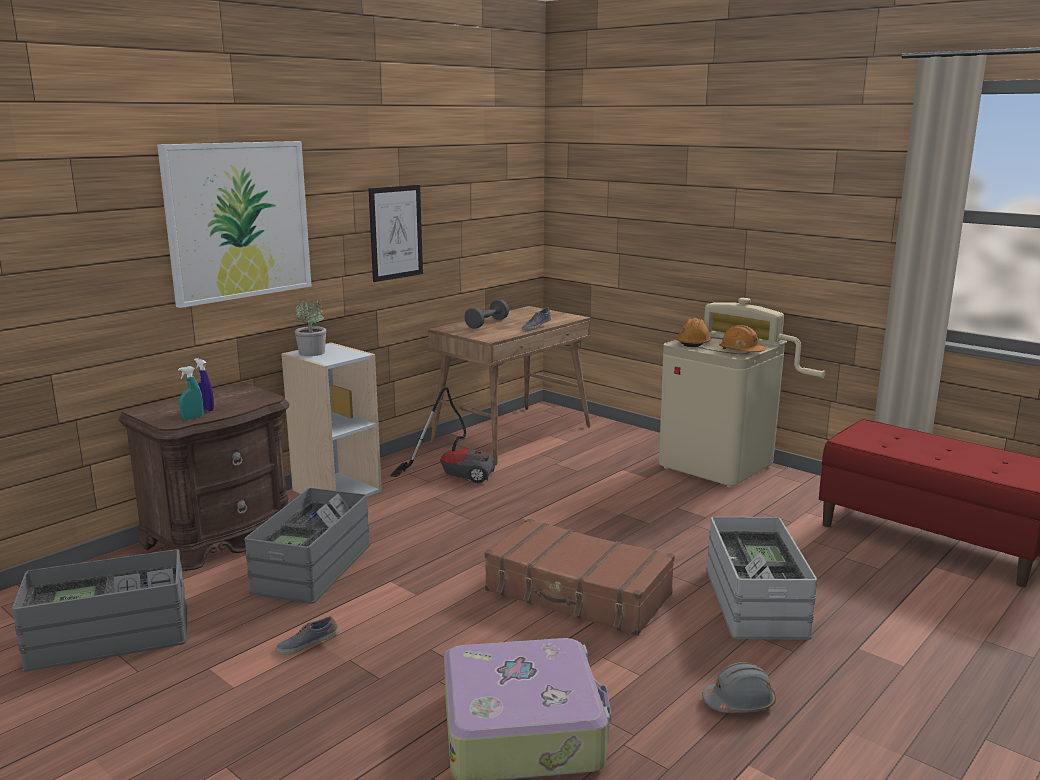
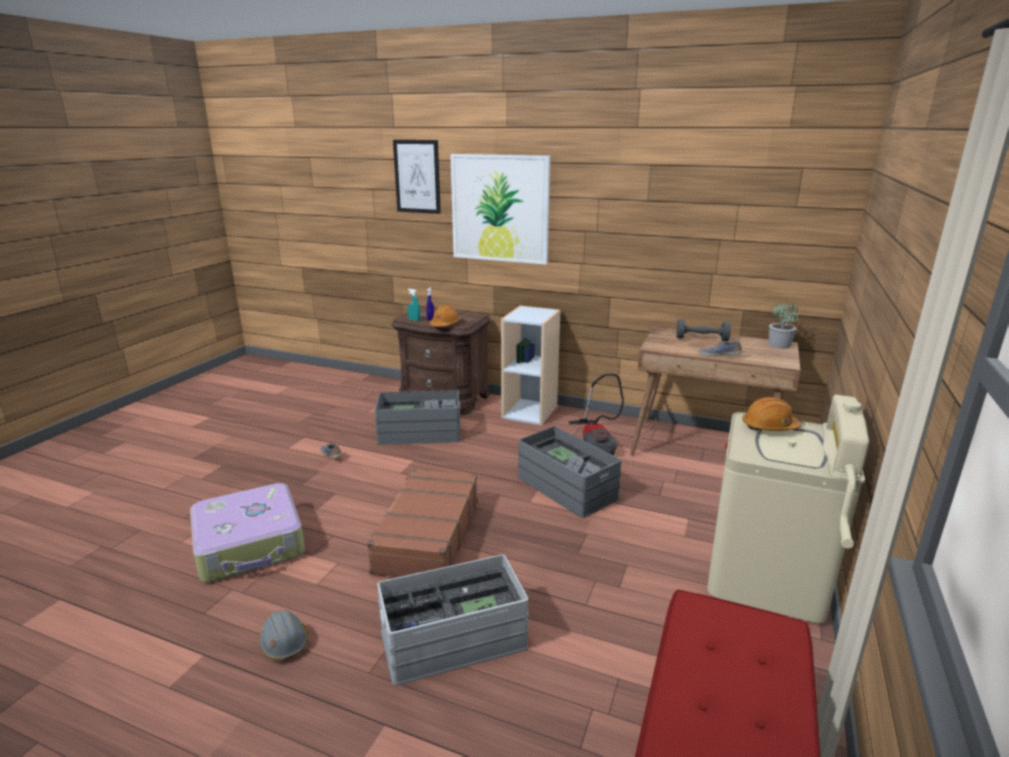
camera: 70 degrees right, 5 degrees up
grey storage box [12,549,187,672] -> grey storage box moved to [518,426,622,518]
potted plant [295,299,326,356] -> potted plant moved to [769,301,799,349]
picture [368,185,423,282] -> picture moved to [393,140,441,214]
orange hard hat [719,325,766,352] -> orange hard hat moved to [429,305,460,327]

